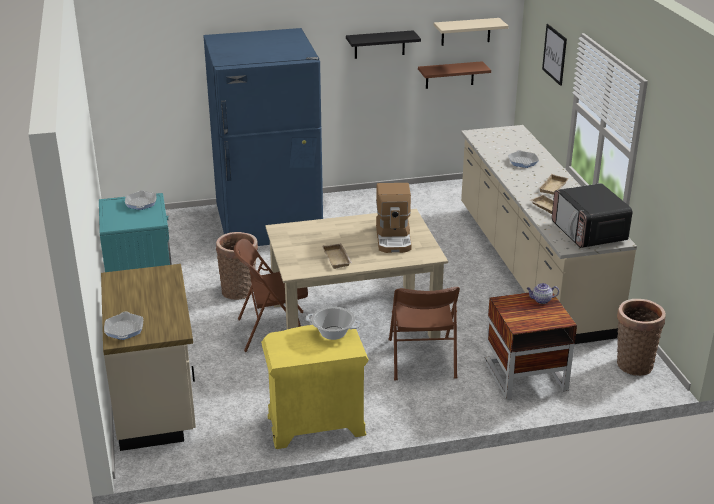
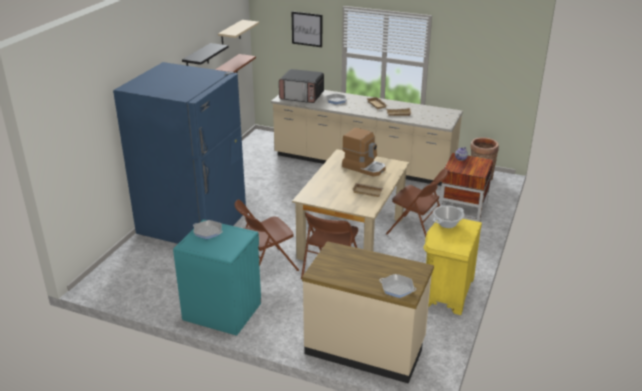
camera: 55 degrees left, 0 degrees up
basket [216,232,258,300] -> brown chair [235,200,299,271]
microwave [552,183,632,248] -> microwave moved to [279,69,324,103]

